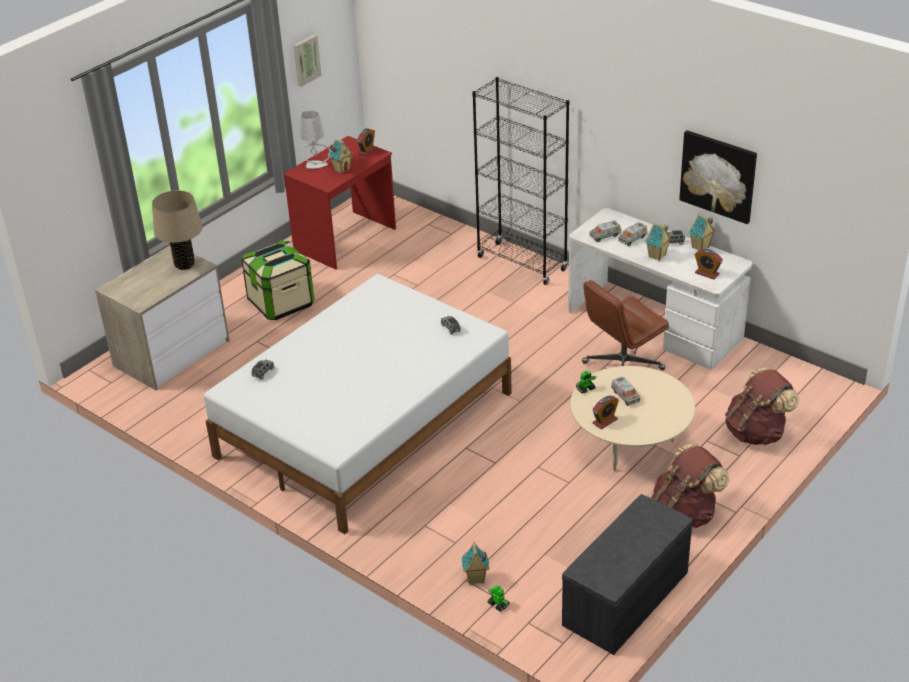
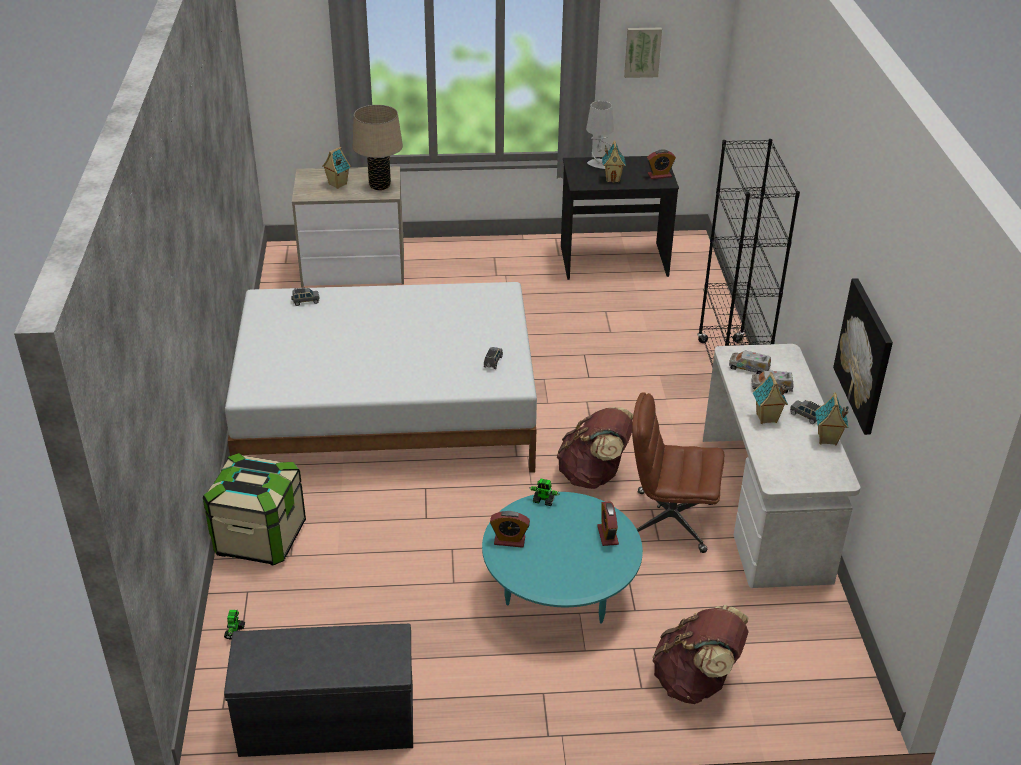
camera: 45 degrees right, 0 degrees up
storage box [241,240,314,320] -> storage box moved to [203,453,306,565]
red desk [283,136,396,270] -> black desk [561,156,679,280]
toy house [462,541,489,585] -> toy house moved to [322,147,351,189]
beige coffee table [570,366,695,471] -> turquoise coffee table [482,492,643,623]
toy truck [611,376,640,406] -> none
brown backpack [651,444,730,528] -> brown backpack moved to [557,407,633,489]
alarm clock [695,249,723,279] -> alarm clock moved to [597,502,619,546]

